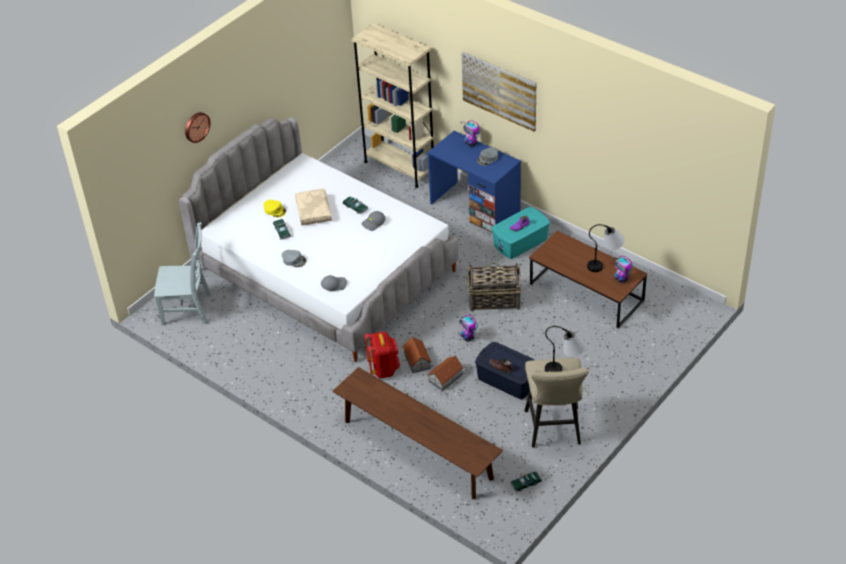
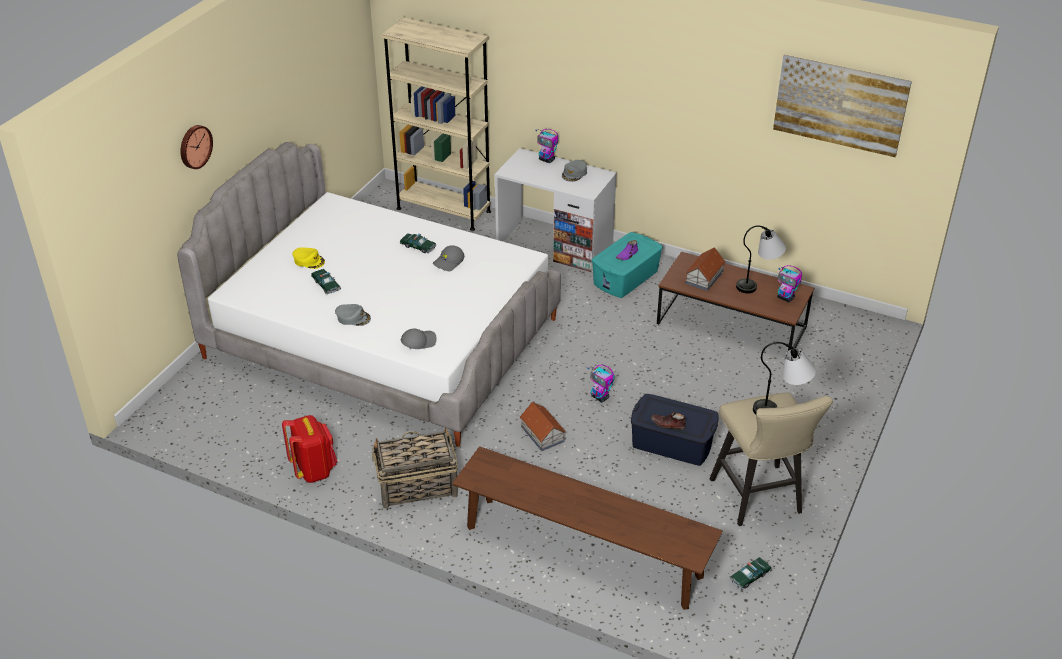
camera: 15 degrees left, 5 degrees down
grey chair [154,222,212,325] -> none
beige pillow [295,188,332,225] -> none
red backpack [365,332,400,378] -> red backpack moved to [282,415,337,483]
blue desk [427,131,521,233] -> white desk [494,148,617,272]
toy house [427,356,464,391] -> toy house moved to [685,247,726,291]
picture [462,52,536,132] -> picture moved to [773,55,912,157]
basket [467,263,521,312] -> basket moved to [372,427,458,509]

